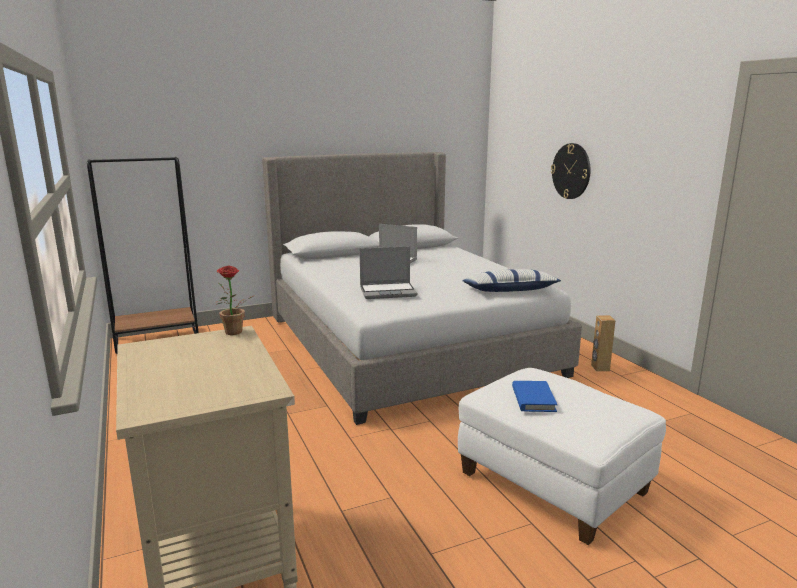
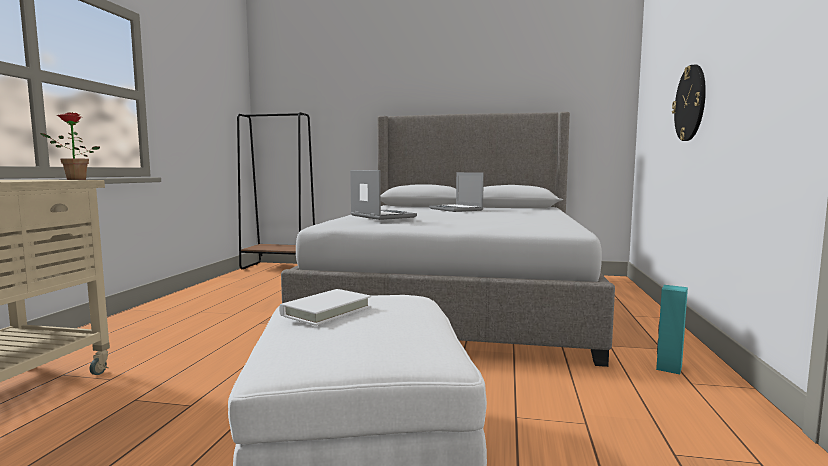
camera: 35 degrees right, 10 degrees down
laptop [360,246,417,299] -> laptop turned 150 degrees counterclockwise [350,170,417,220]
pillow [462,269,561,292] -> none
blue book [512,381,557,412] -> white book [279,289,371,326]
brown speaker [591,315,616,371] -> turquoise speaker [656,285,688,374]

